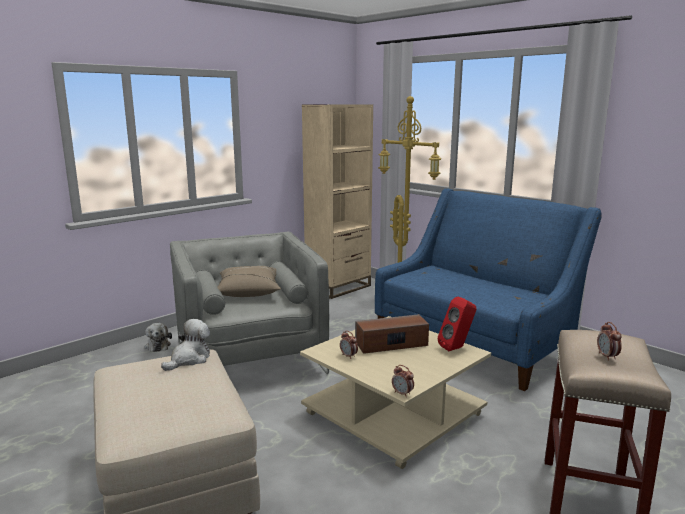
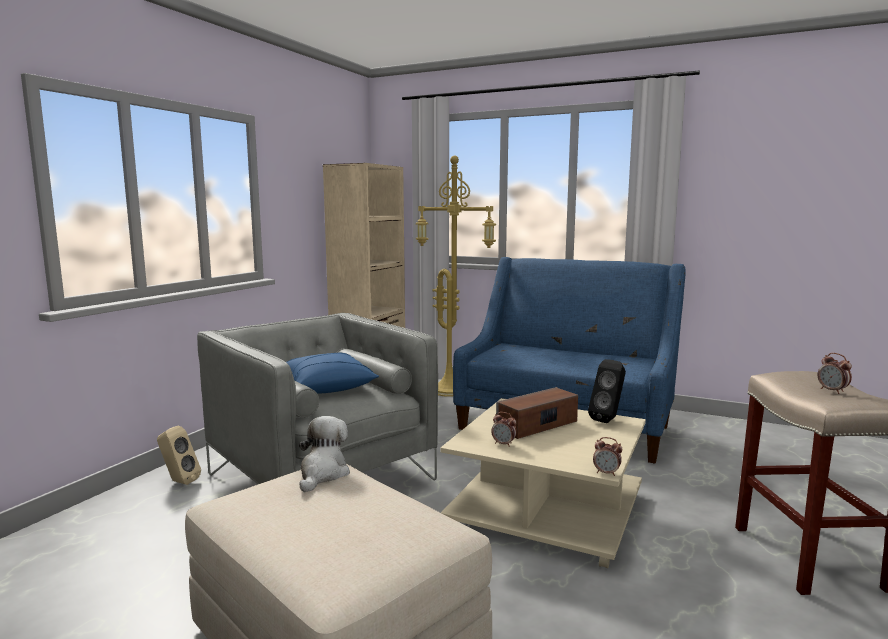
camera: 20 degrees left, 5 degrees down
plush toy [145,323,172,352] -> beige speaker [157,426,201,485]
beige pillow [217,266,281,297] -> blue pillow [286,352,379,394]
red speaker [437,296,476,351] -> black speaker [588,359,626,423]

